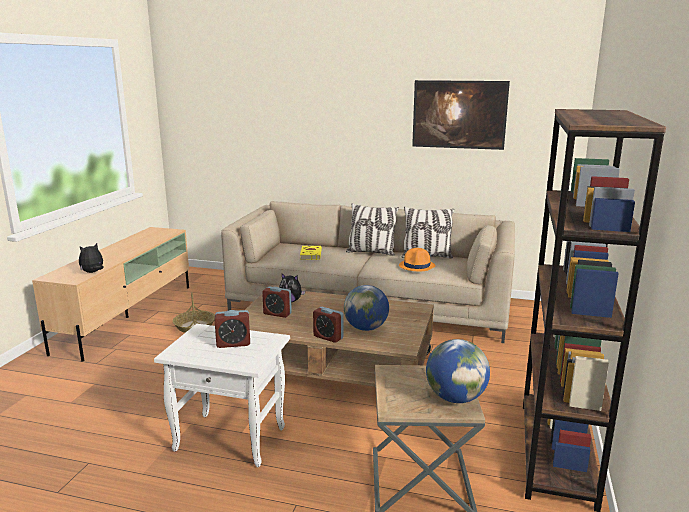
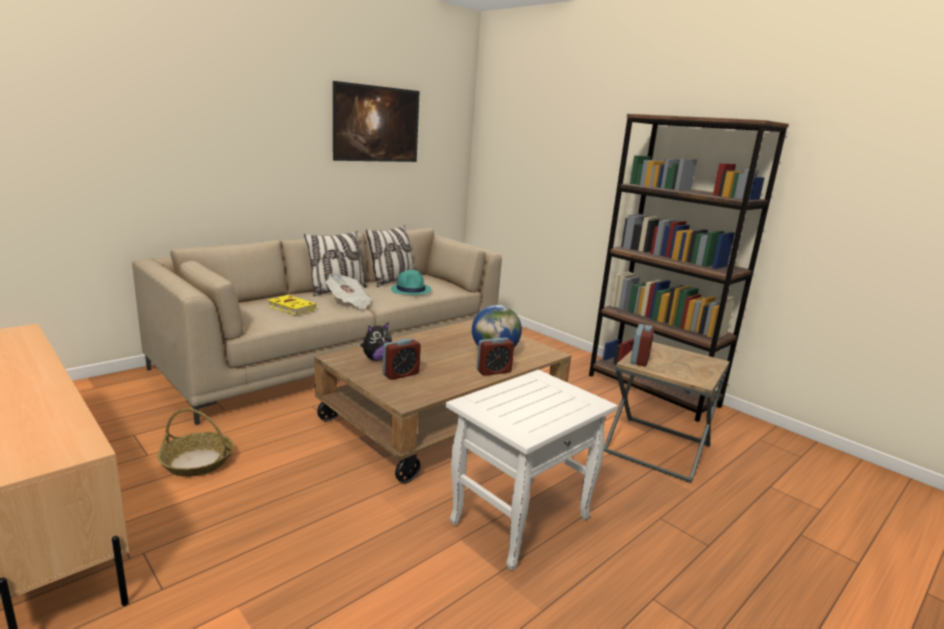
camera: 60 degrees left, 0 degrees up
plush toy [79,243,104,273] -> none
alarm clock [214,310,250,348] -> alarm clock moved to [630,324,655,366]
orange hat [399,248,436,271] -> turquoise hat [391,270,431,295]
globe [426,339,490,403] -> none
none -> newspaper [326,273,373,309]

